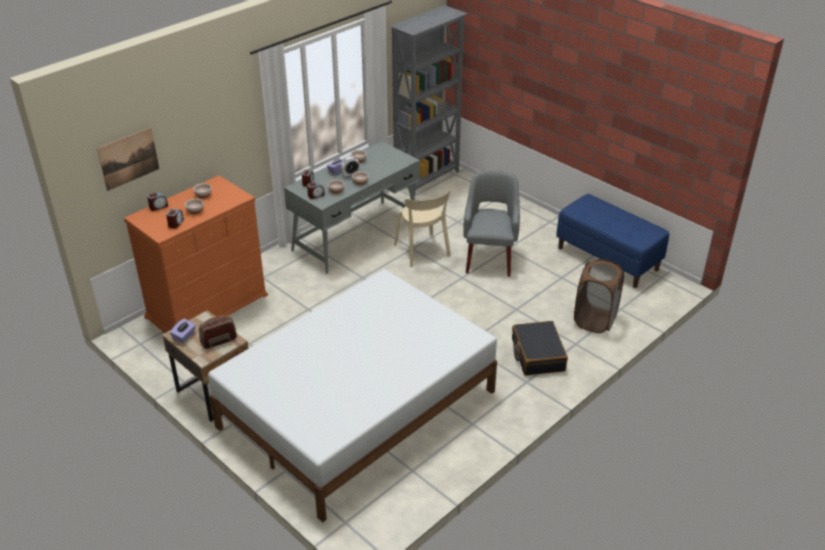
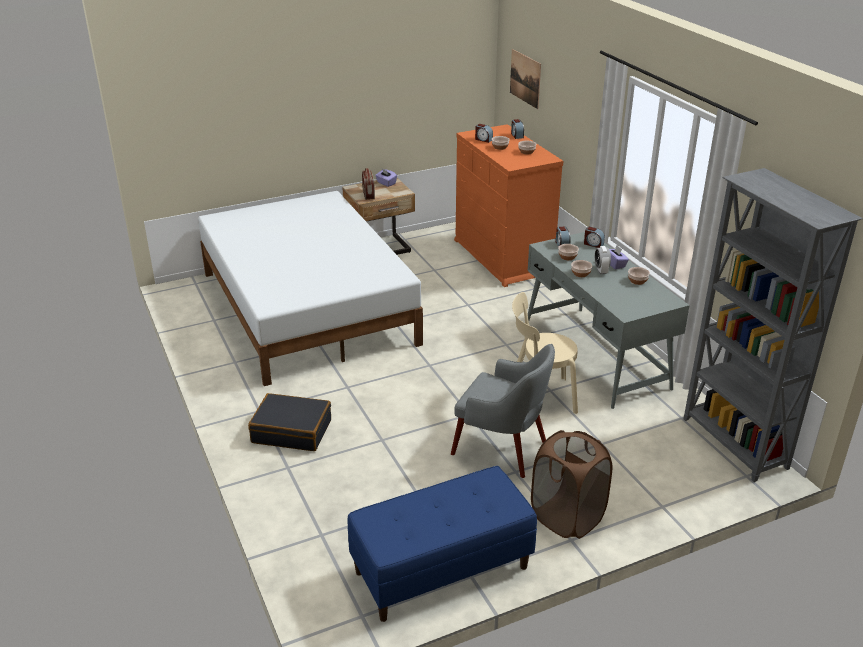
camera: 110 degrees right, 5 degrees down
brown laundry basket [574,259,624,333] -> brown laundry basket moved to [531,430,613,539]

